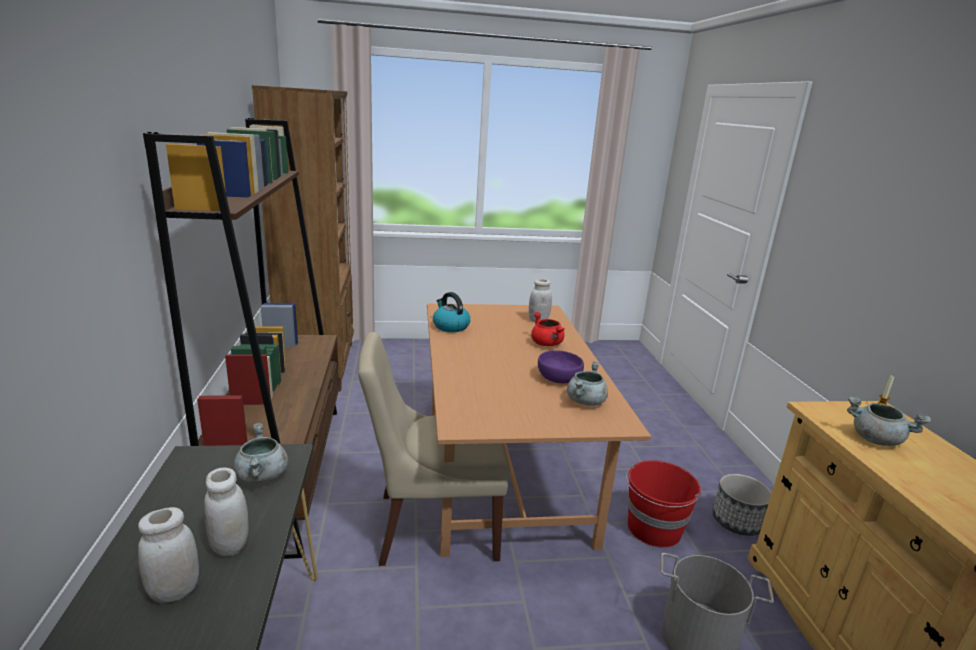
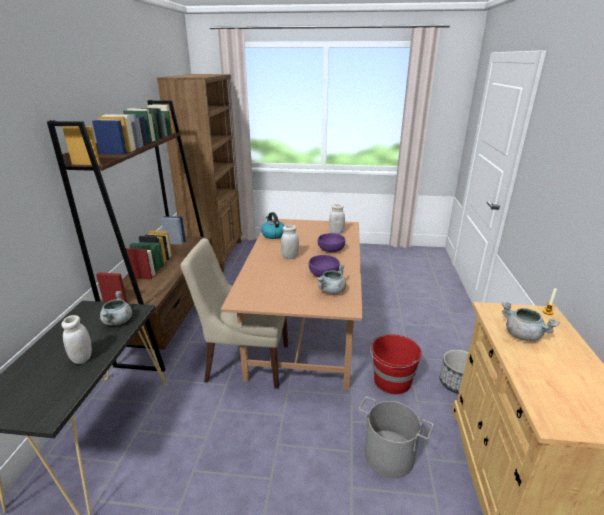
camera: 15 degrees right, 5 degrees up
white jar [138,507,199,603] -> white jar moved to [281,225,299,259]
red cooking pot [531,312,565,346] -> purple bowl [318,233,345,252]

